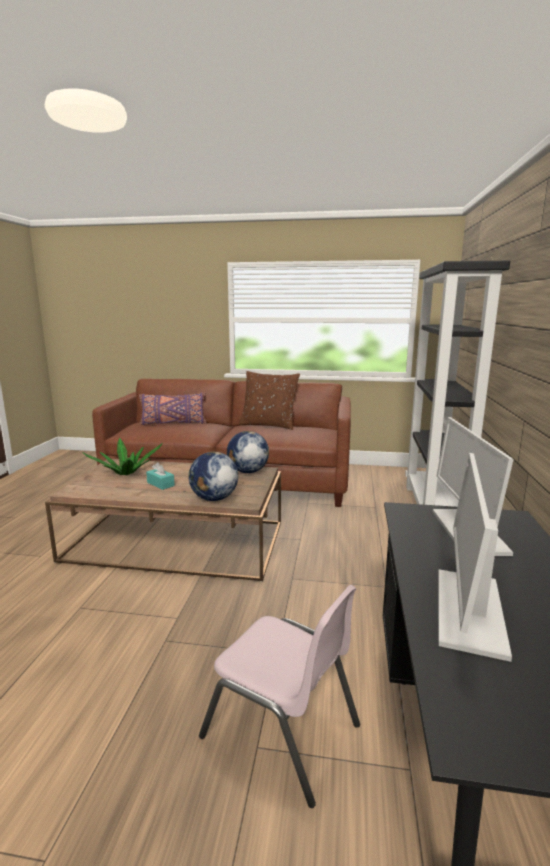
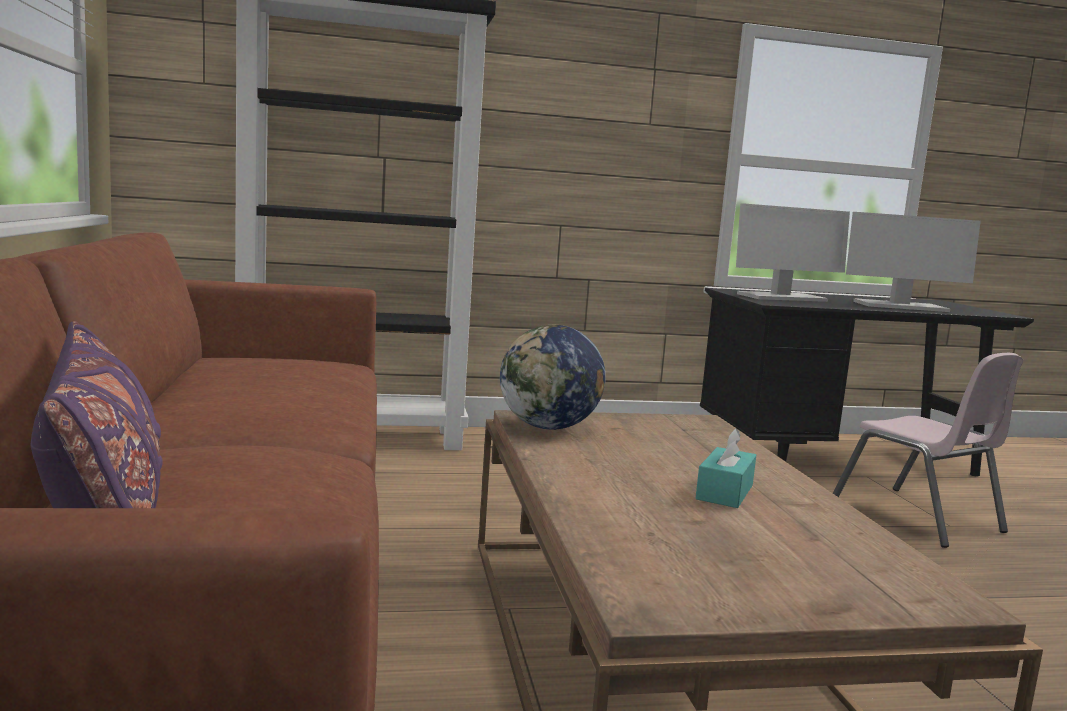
camera: 110 degrees left, 5 degrees down
potted plant [83,438,163,475] -> none
globe [188,452,238,501] -> none
pink chair [199,585,360,808] -> pink chair turned 135 degrees clockwise [833,353,1023,548]
brown pillow [239,371,300,430] -> none

